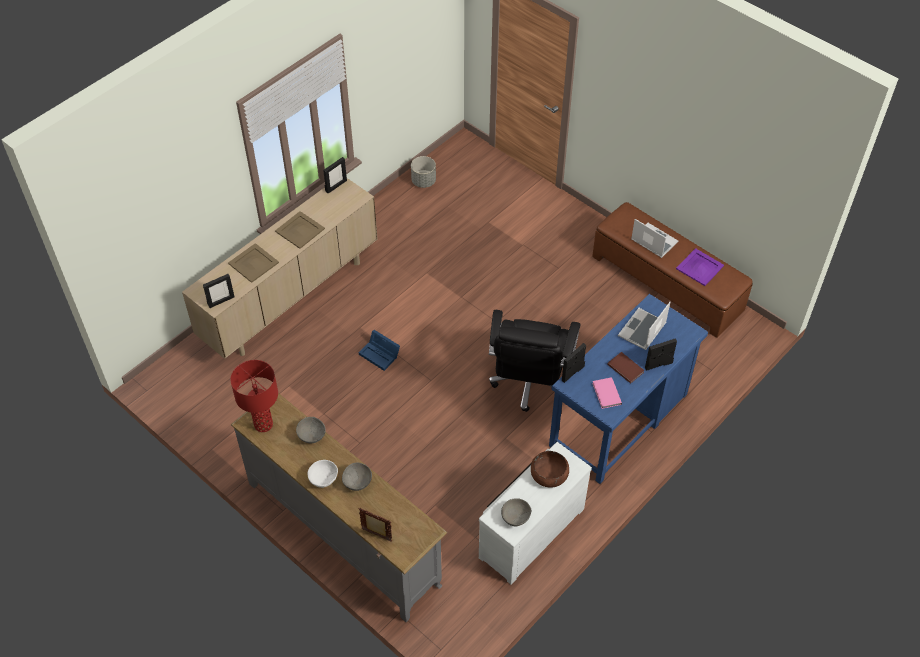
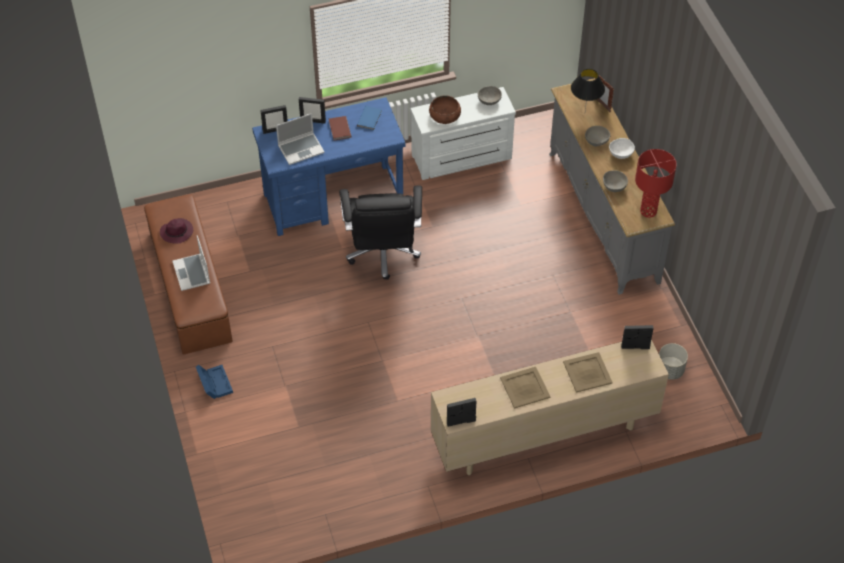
camera: 150 degrees left, 0 degrees up
blue storage box [359,330,400,371] -> blue storage box moved to [196,365,233,399]
grey planter [411,156,436,188] -> grey planter moved to [659,343,688,380]
black office chair [489,310,581,412] -> black office chair turned 135 degrees clockwise [339,185,422,280]
picture frame [562,343,586,383] -> picture frame moved to [260,105,288,134]
pink book [592,377,622,409] -> blue book [357,106,382,130]
purple tray [676,248,724,286] -> purple hat [160,218,193,244]
none -> black table lamp [571,69,605,110]

